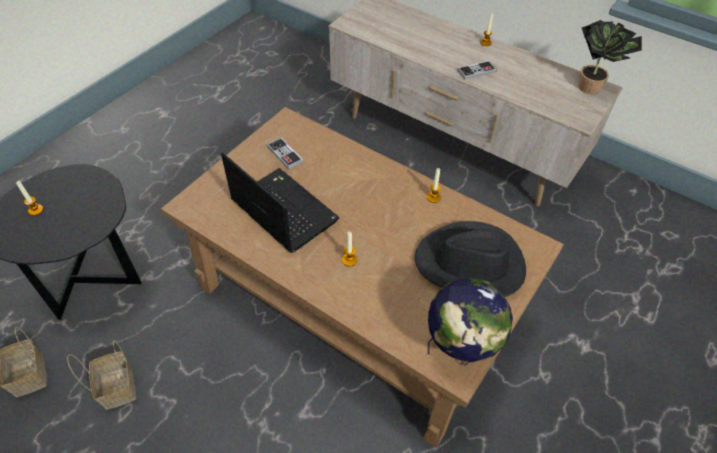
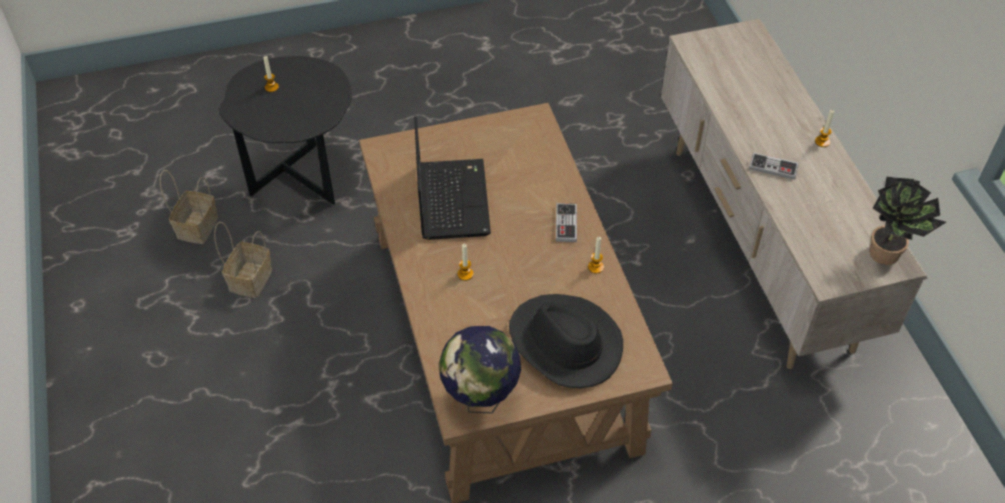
camera: 40 degrees right, 0 degrees up
game controller [267,137,303,170] -> game controller moved to [556,203,577,242]

